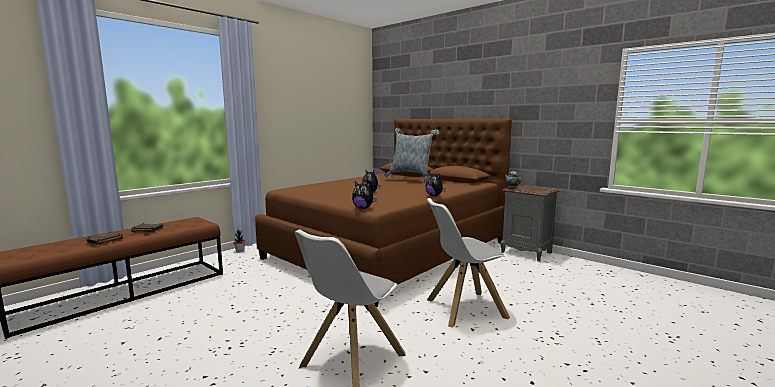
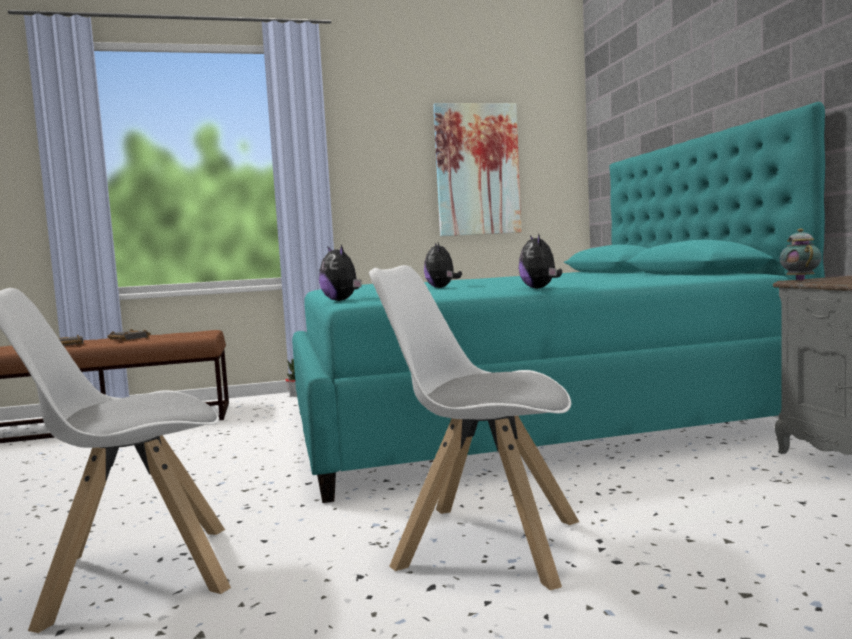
camera: 35 degrees right, 5 degrees down
brown bed [255,118,512,307] -> turquoise bed [292,102,825,503]
pillow [385,128,439,184] -> none
none -> picture [433,103,521,236]

